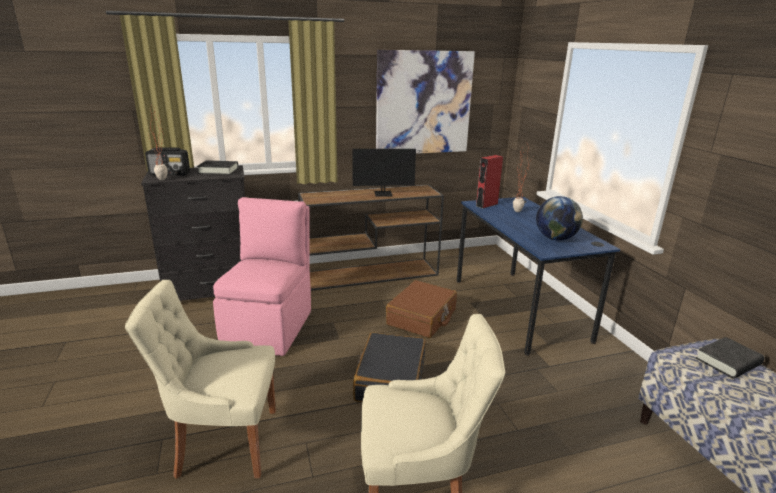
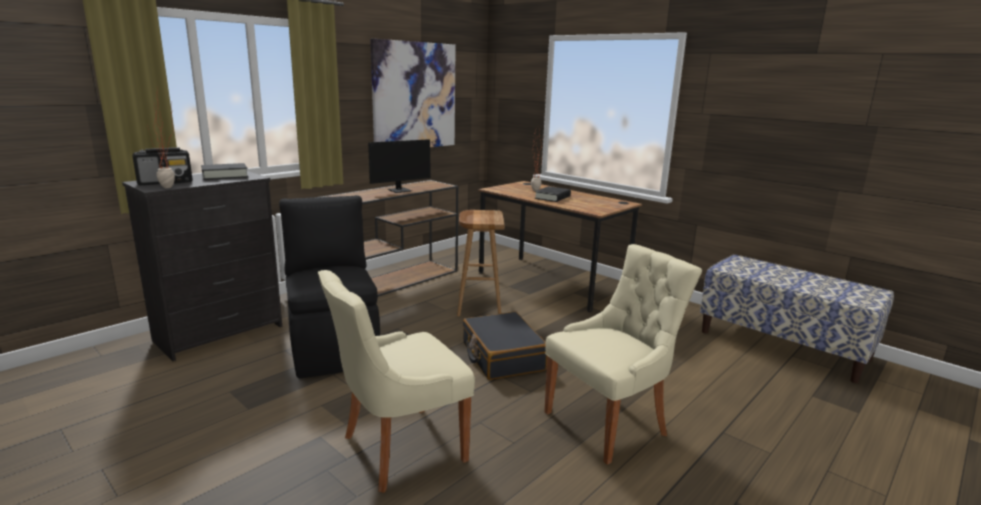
camera: 30 degrees left, 5 degrees down
pink chair [213,197,311,356] -> black chair [279,195,380,379]
brown suitcase [386,280,457,338] -> brown stool [457,210,505,316]
blue desk [457,197,620,356] -> brown desk [478,181,642,312]
red speaker [476,155,503,209] -> none
globe [536,196,583,241] -> none
black book [696,337,765,379] -> black book moved to [535,186,571,202]

